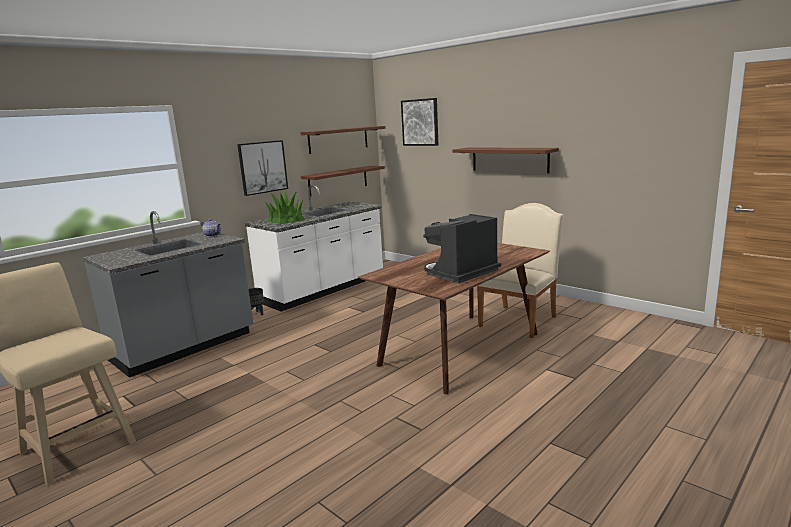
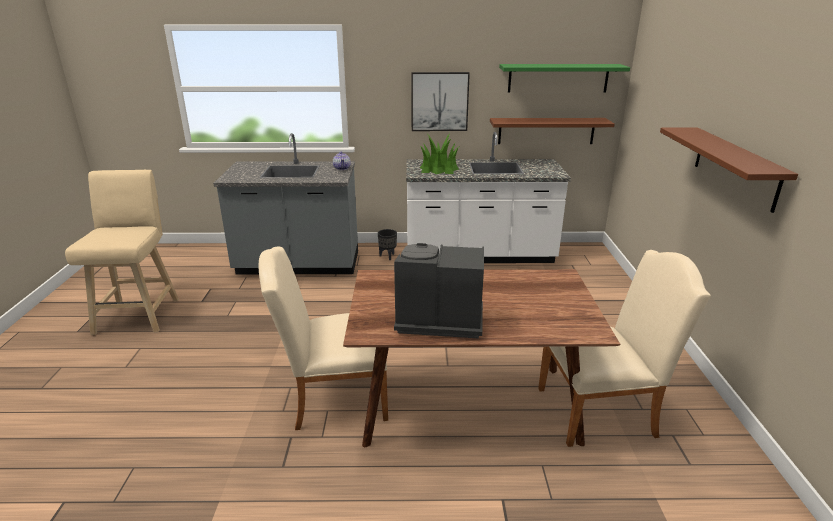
camera: 45 degrees right, 10 degrees up
brown shelf [301,126,386,154] -> green shelf [499,64,630,93]
picture [401,98,438,146] -> none
none -> beige chair [259,246,388,430]

